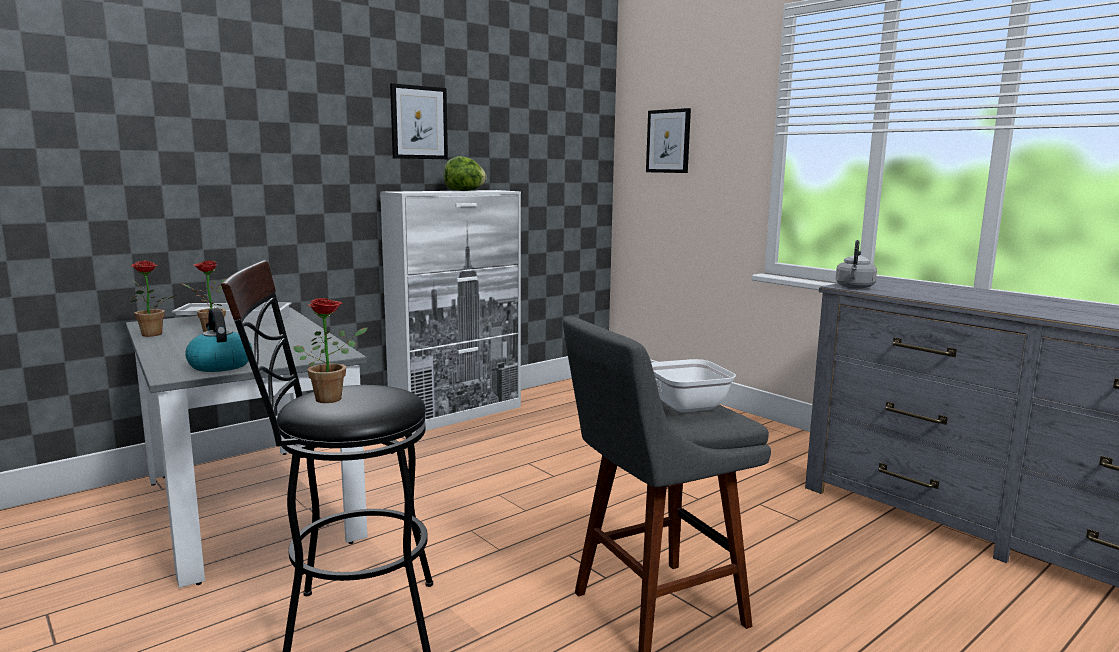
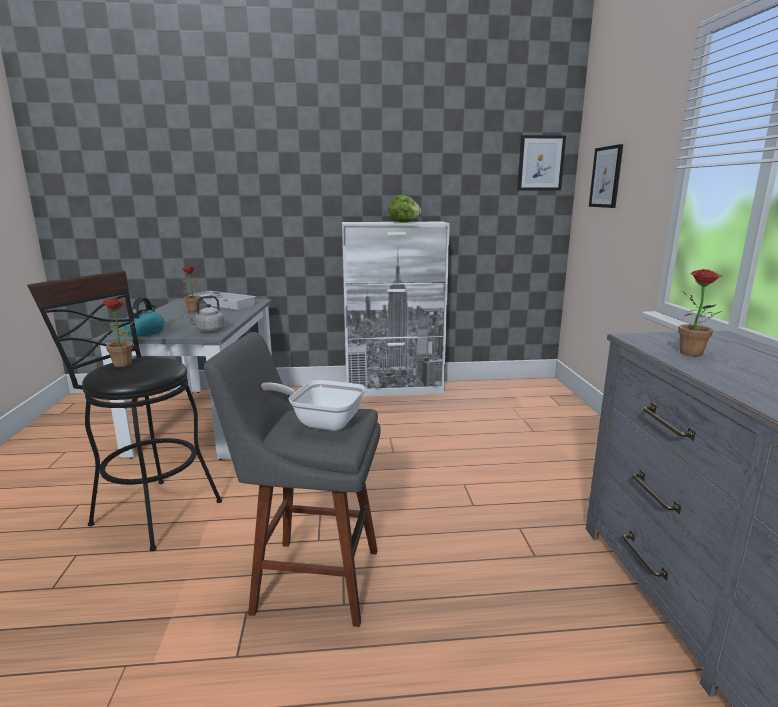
camera: 35 degrees right, 5 degrees up
potted plant [130,260,176,337] -> potted plant moved to [678,269,722,356]
picture [390,83,448,159] -> picture moved to [517,135,566,190]
grey kettle [836,240,877,289] -> grey kettle moved to [185,296,225,333]

